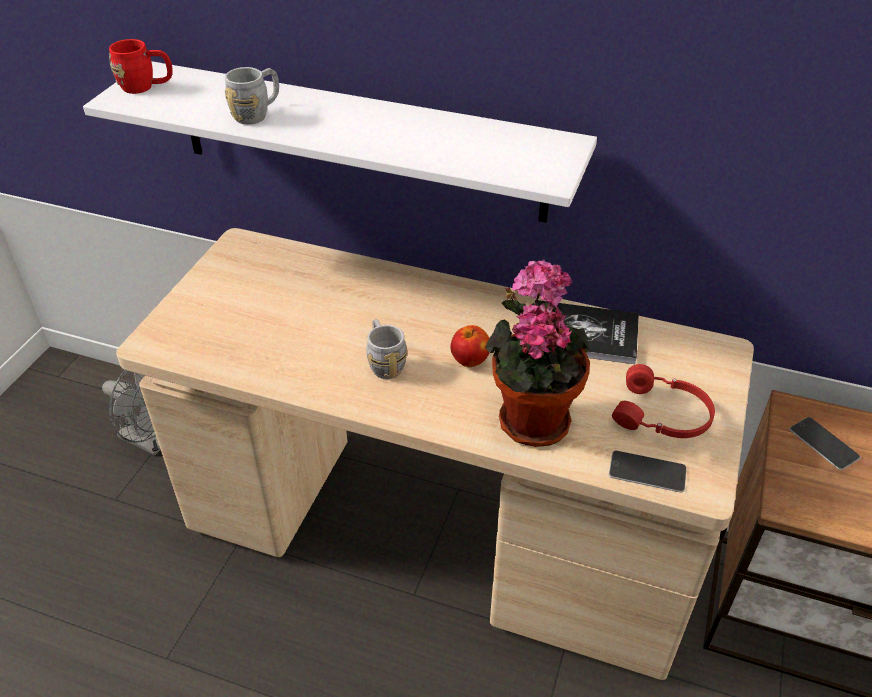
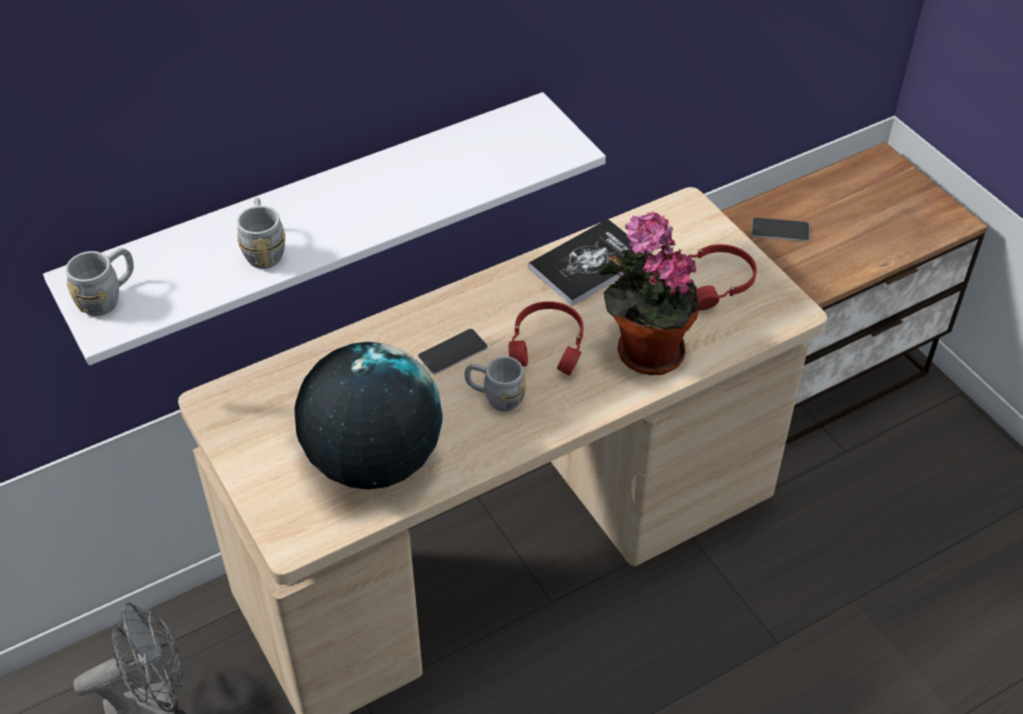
camera: 50 degrees left, 5 degrees up
red mug [109,39,173,94] -> grey mug [66,248,134,316]
apple [450,325,490,367] -> red headphones [509,301,583,376]
phone [609,450,687,493] -> phone moved to [418,329,488,375]
none -> globe [294,342,443,490]

